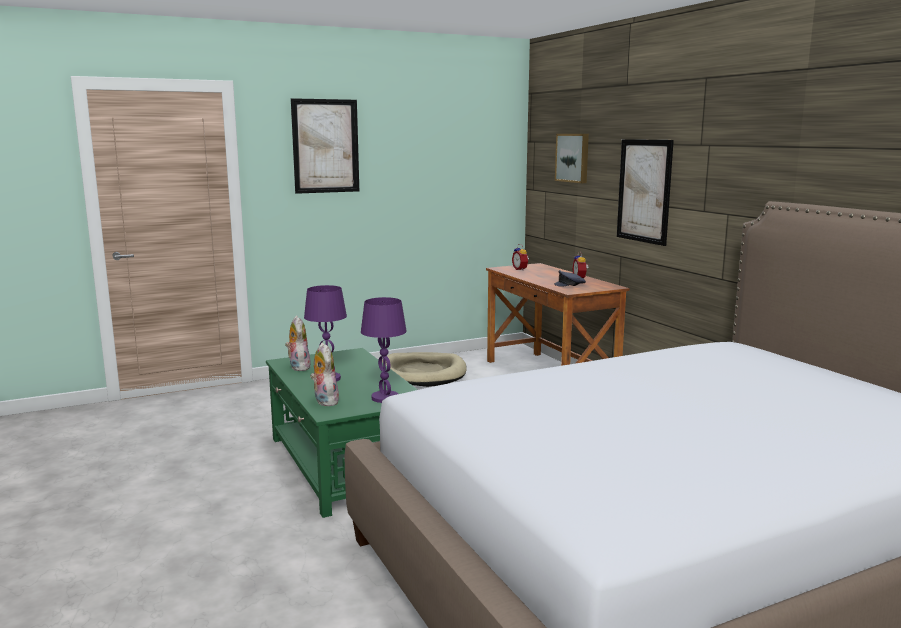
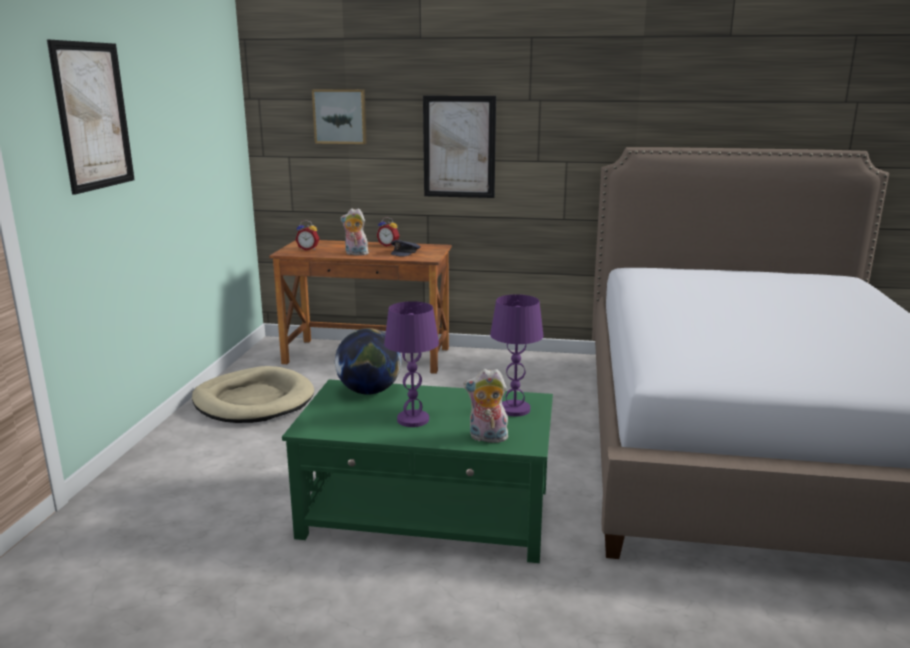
camera: 55 degrees left, 5 degrees up
plush toy [285,316,311,371] -> plush toy moved to [341,208,370,256]
none -> globe [335,328,401,395]

